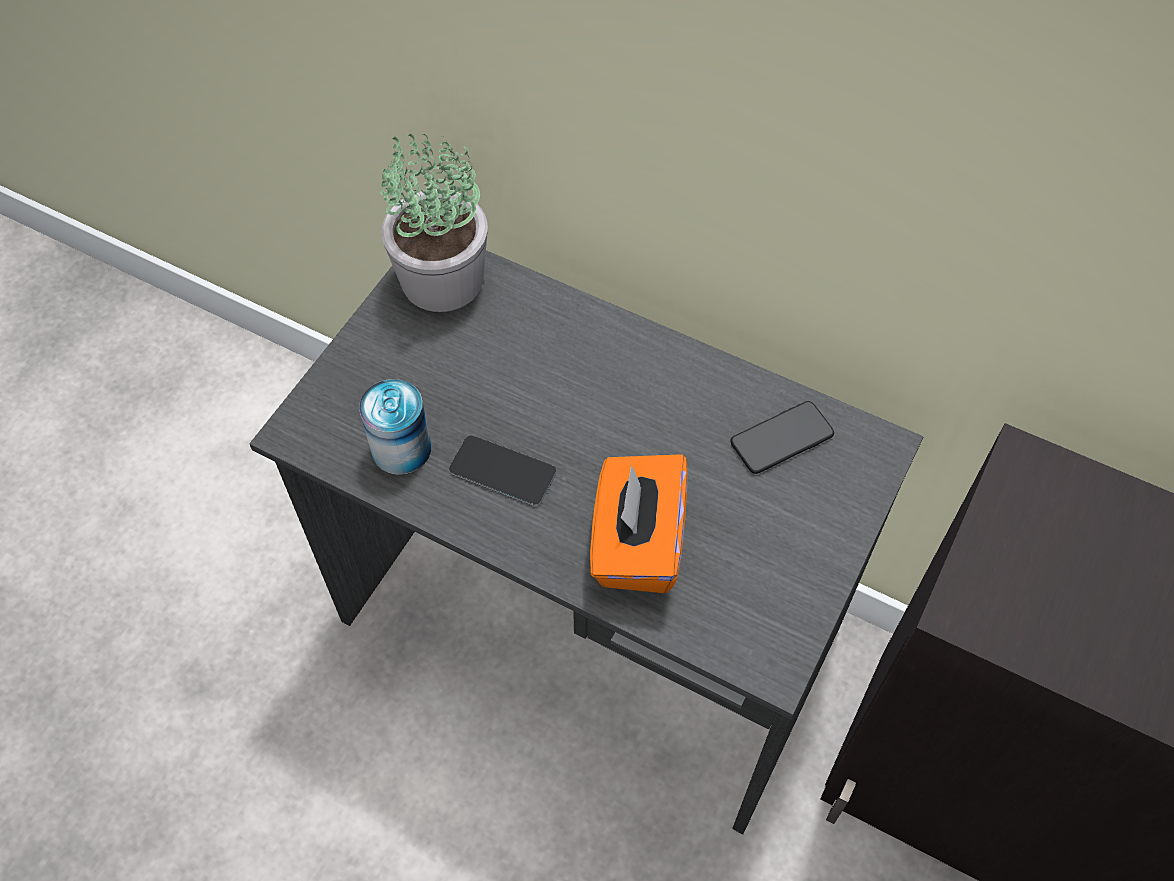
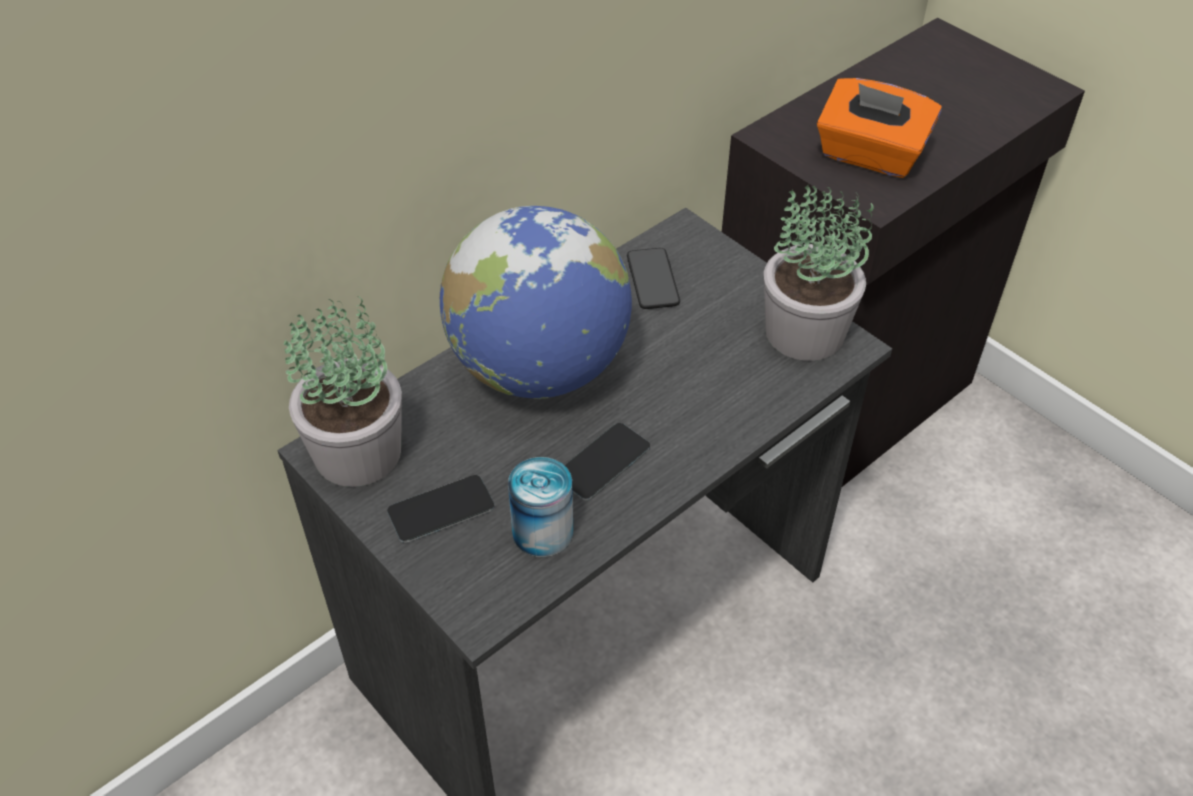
camera: 70 degrees left, 10 degrees down
orange tissue box [590,454,688,593] -> orange tissue box moved to [817,78,942,178]
none -> phone [387,475,494,543]
none -> globe [439,206,632,399]
none -> potted plant [764,185,874,361]

